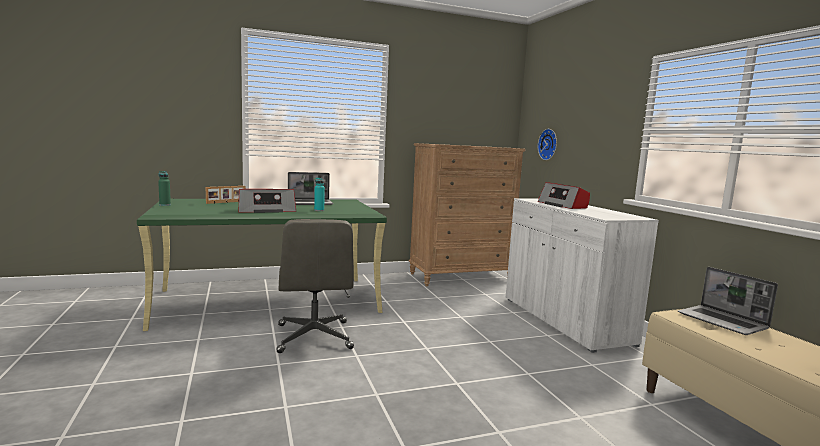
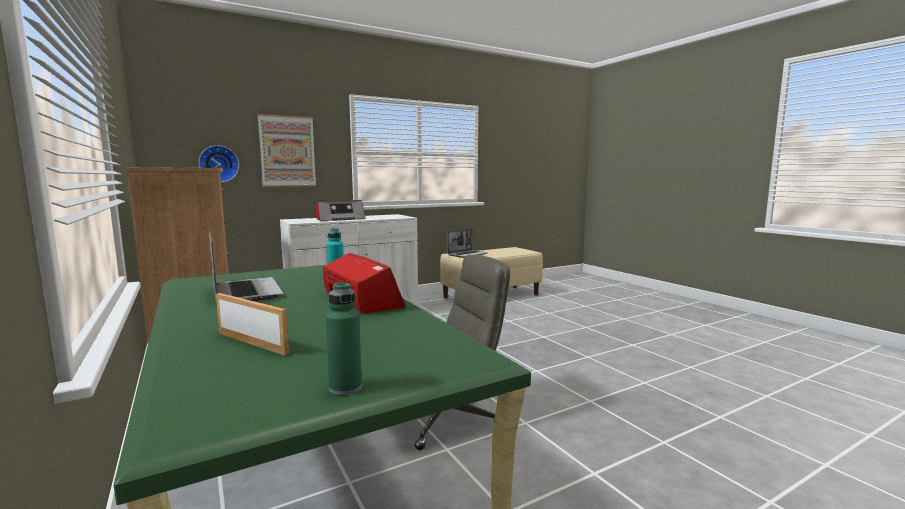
camera: 100 degrees left, 0 degrees up
none -> picture [258,114,316,187]

